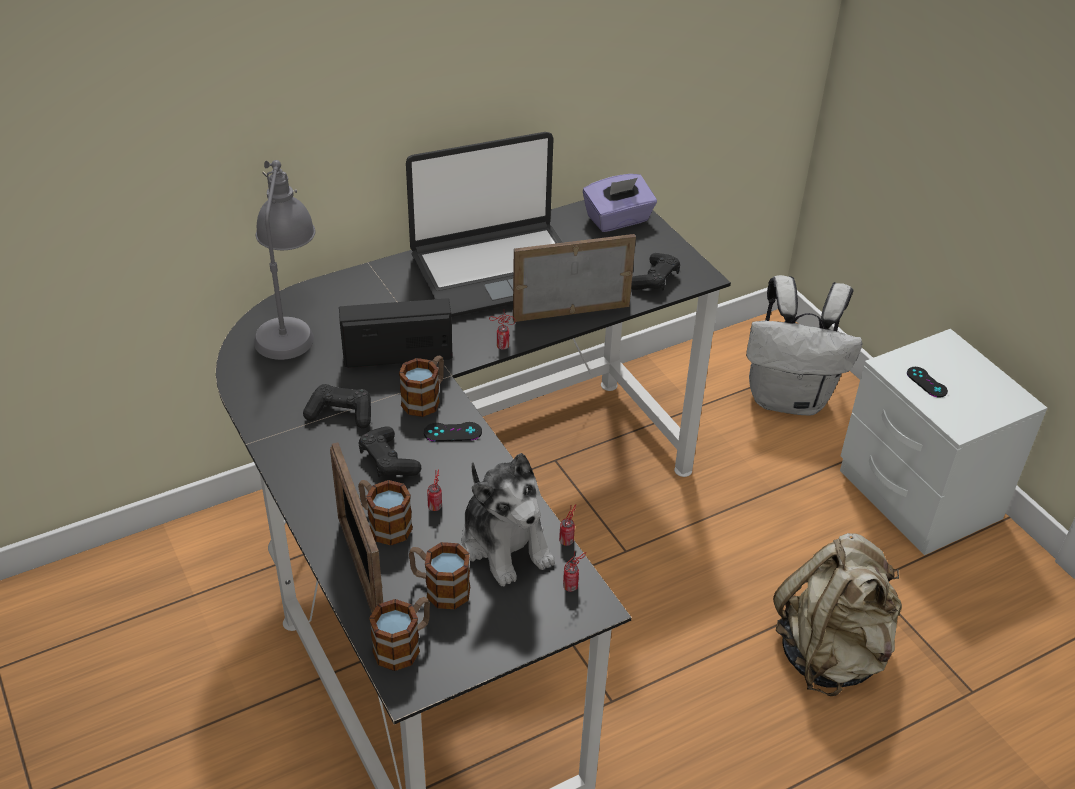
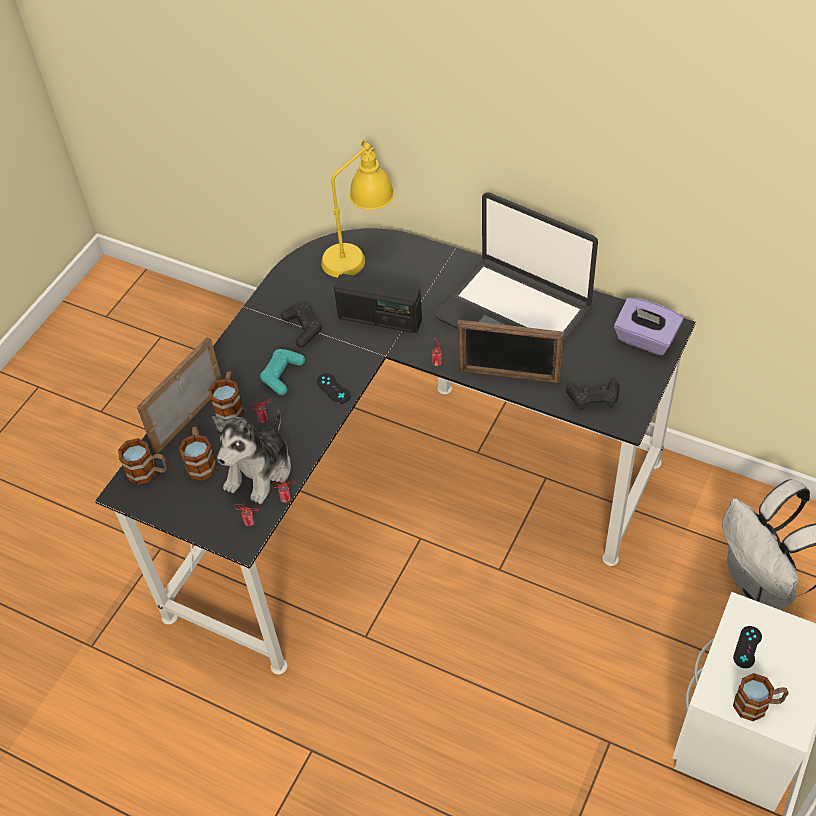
camera: 60 degrees right, 10 degrees up
grey table lamp [254,160,315,360] -> yellow table lamp [321,140,394,278]
radio [339,298,452,368] -> radio turned 150 degrees clockwise [334,274,422,333]
black game controller [359,426,421,477] -> turquoise game controller [260,349,305,395]
mug [399,356,444,417] -> mug moved to [733,673,788,721]
picture frame [513,234,636,322] -> picture frame turned 150 degrees clockwise [458,320,563,383]
beige backpack [773,533,902,696] -> none

